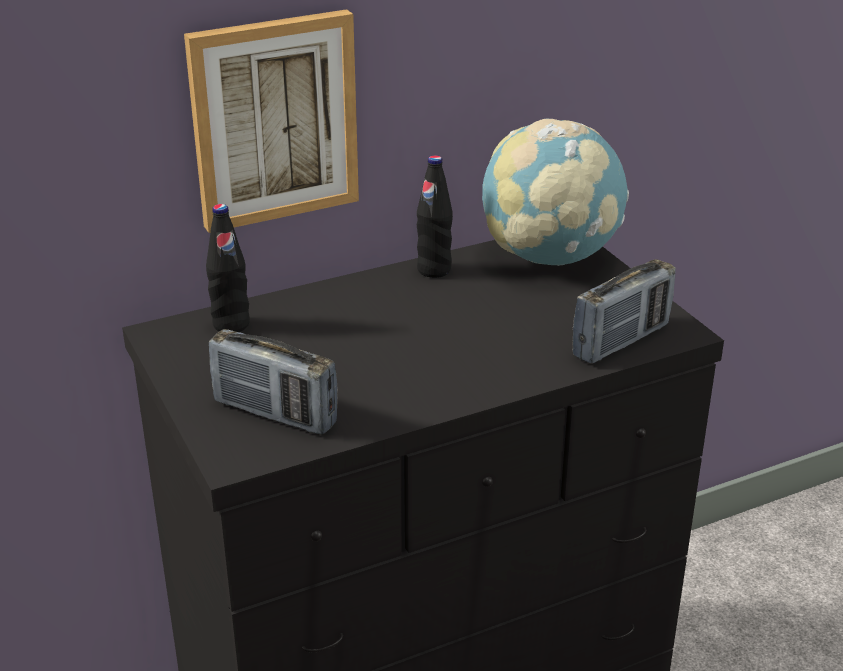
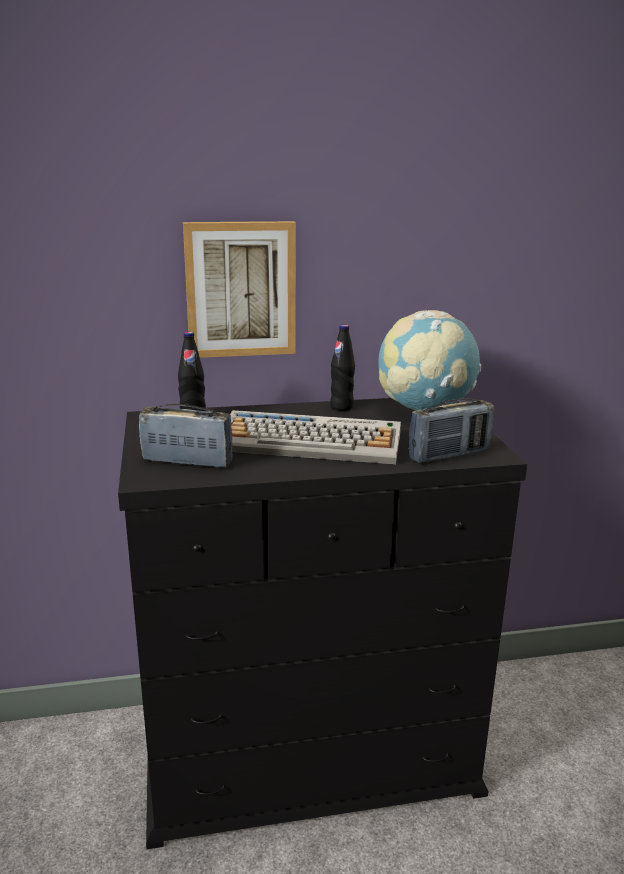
camera: 15 degrees right, 10 degrees down
radio [209,329,338,435] -> radio turned 150 degrees clockwise [139,404,232,467]
none -> keyboard [230,410,401,464]

